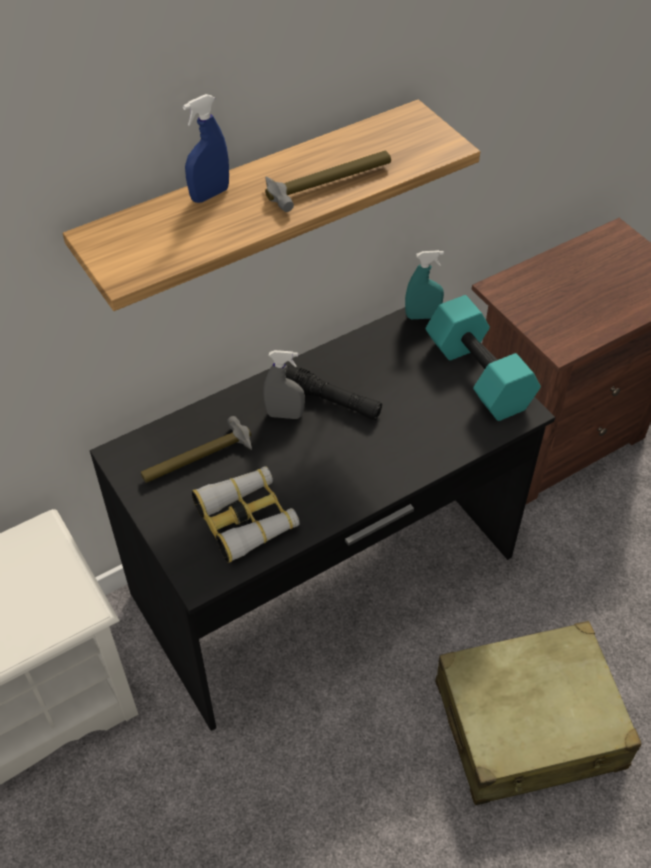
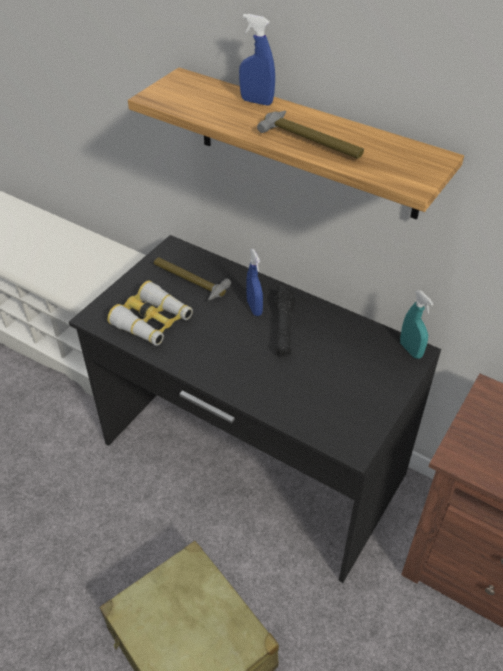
camera: 65 degrees right, 5 degrees down
grey spray bottle [263,350,305,419] -> blue spray bottle [246,249,263,316]
turquoise dumbbell [425,295,541,421] -> none

